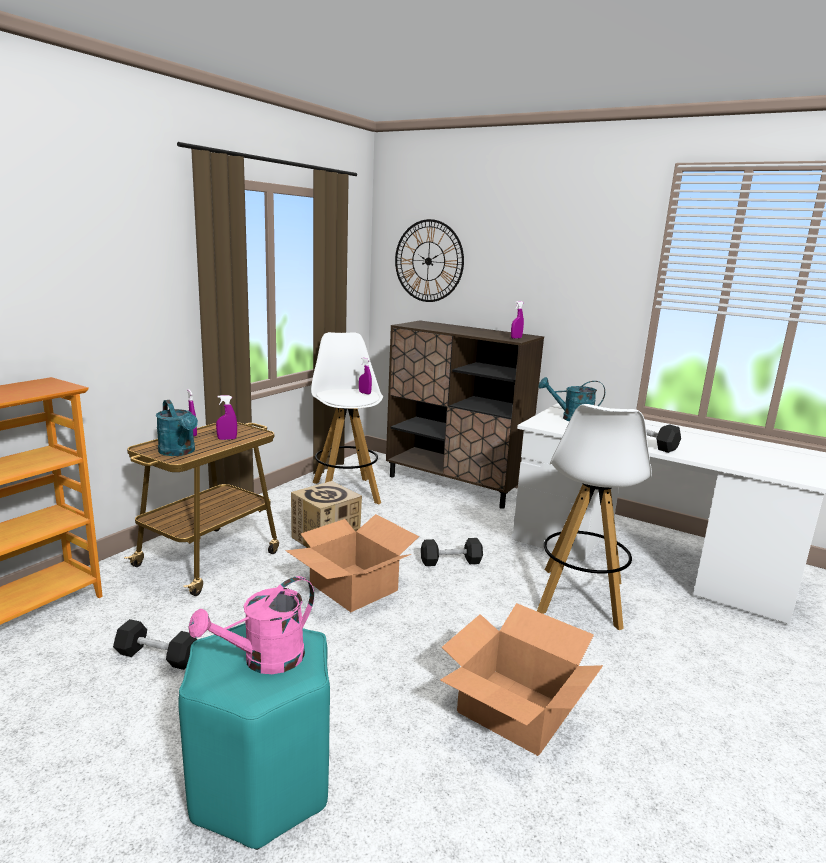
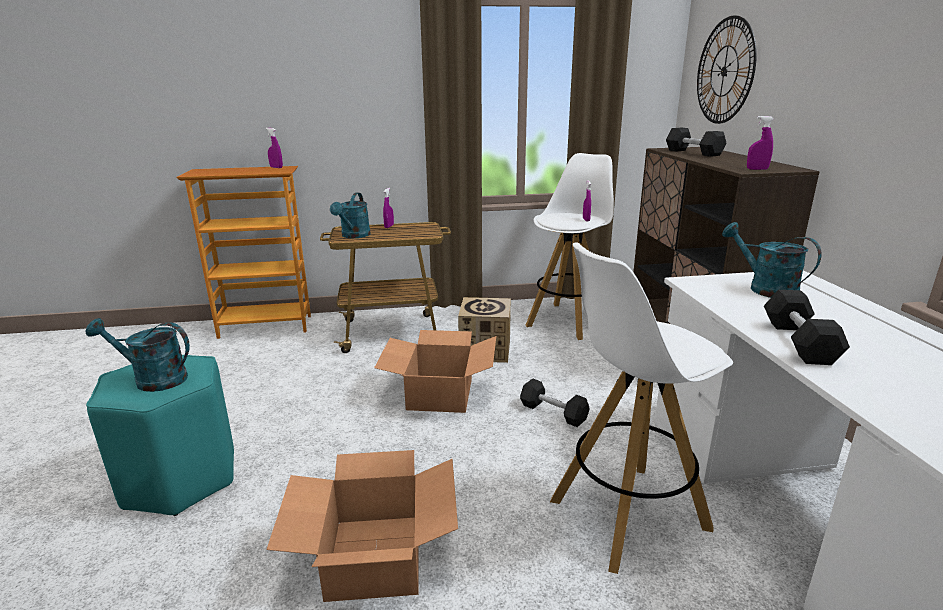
camera: 50 degrees right, 5 degrees up
black dumbbell [113,619,197,670] -> black dumbbell moved to [666,128,727,157]
pink watering can [188,576,314,674] -> turquoise watering can [86,318,190,392]
purple spray bottle [216,395,237,440] -> purple spray bottle moved to [266,128,283,168]

